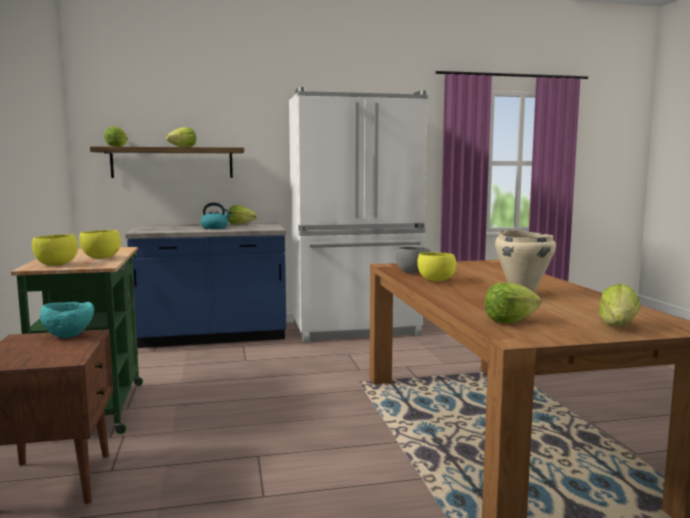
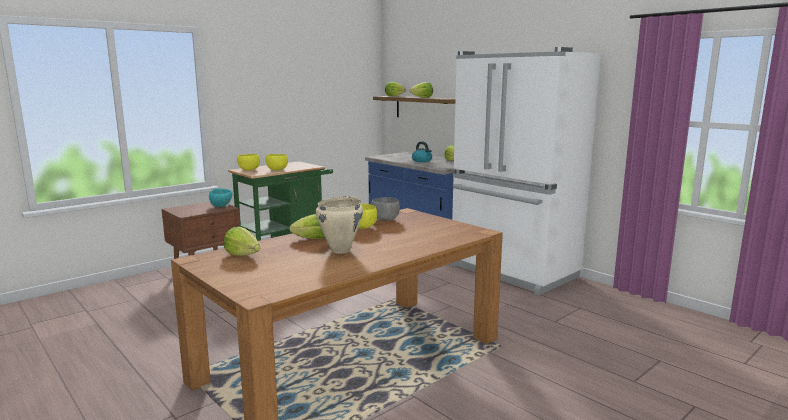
camera: 60 degrees right, 5 degrees up
lettuce [598,284,640,326] -> lettuce moved to [290,214,325,239]

